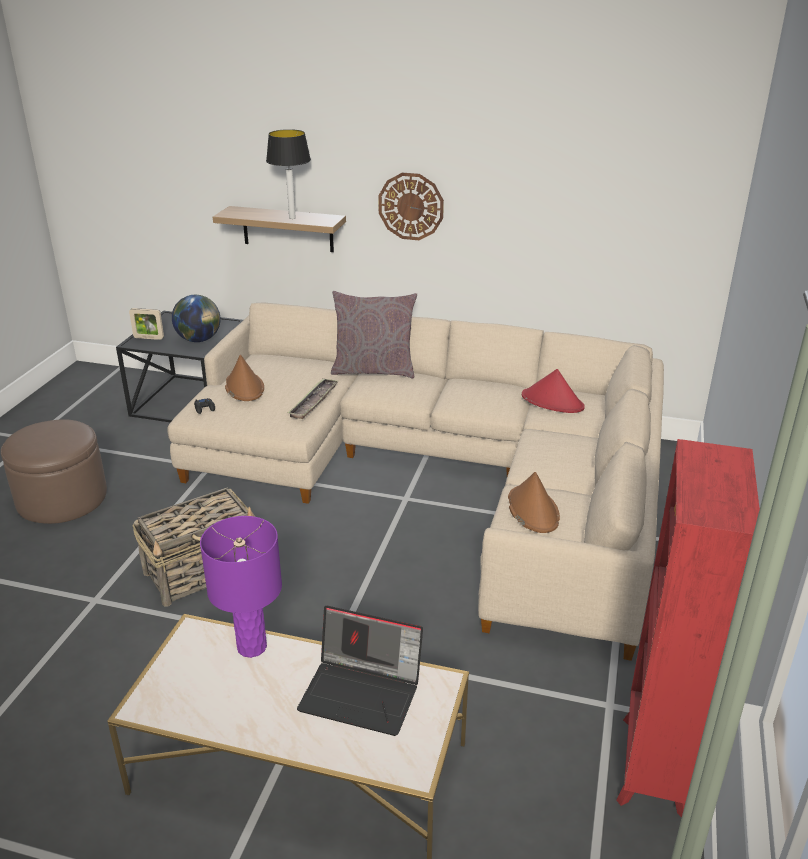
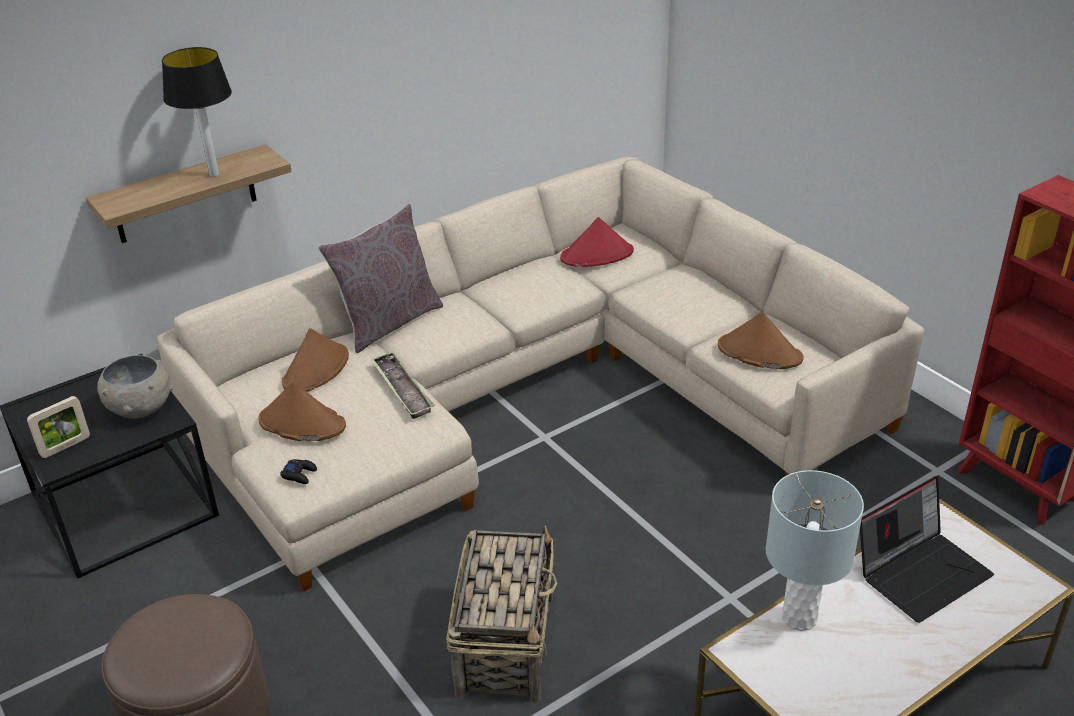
camera: 50 degrees left, 5 degrees up
globe [172,295,220,342] -> grey bowl [97,355,174,418]
purple table lamp [200,516,282,658] -> grey table lamp [766,470,864,631]
wall clock [378,173,444,240] -> none
none -> brown hat [282,328,349,392]

